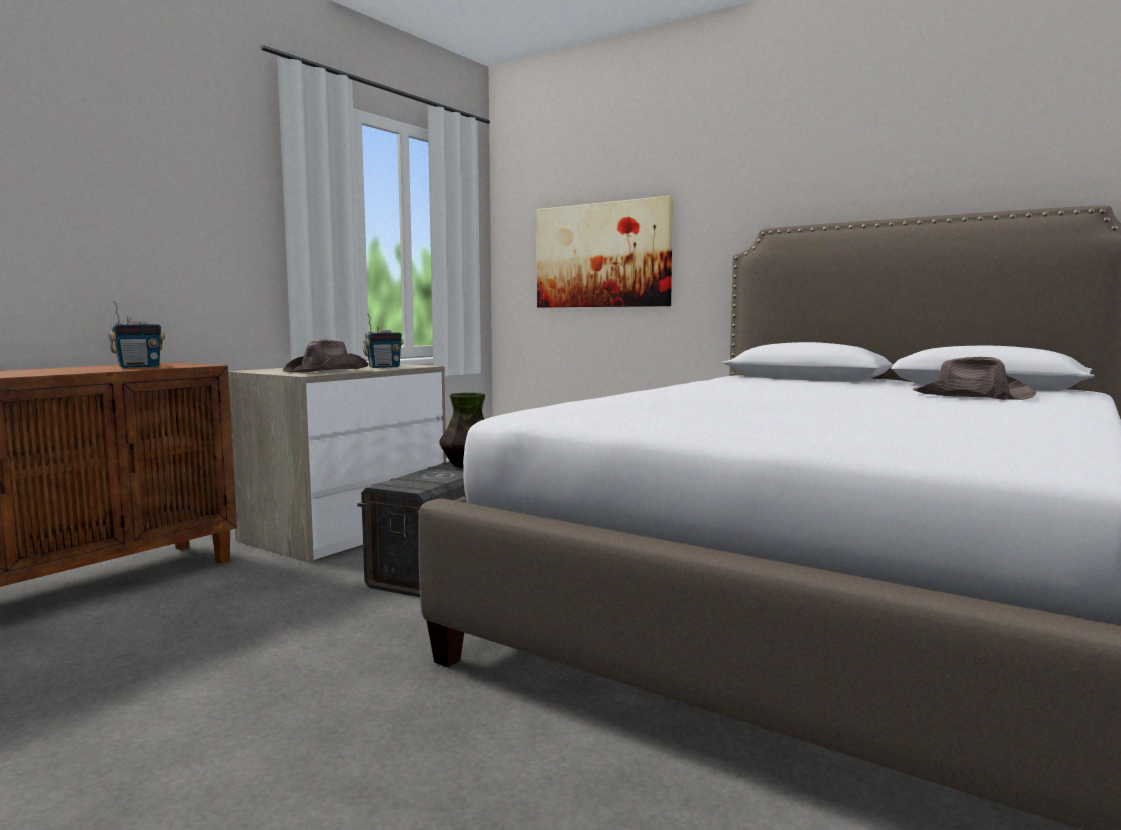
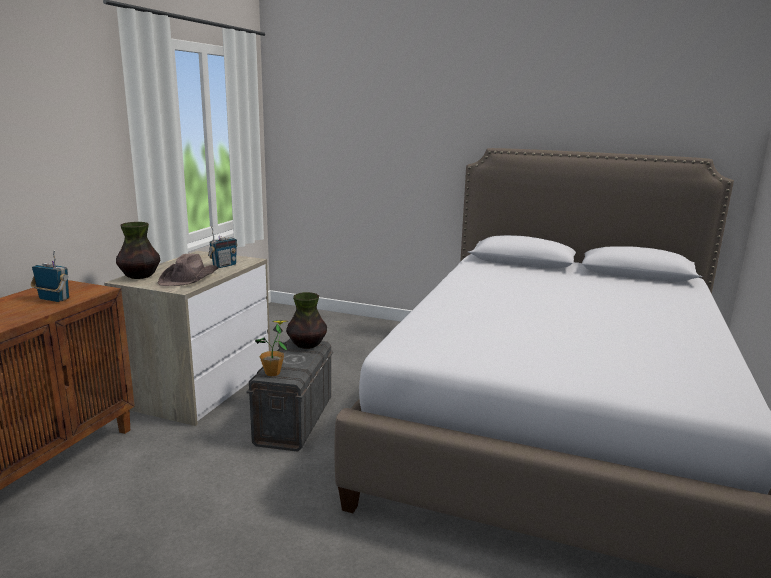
camera: 15 degrees left, 10 degrees up
radio [108,301,165,368] -> radio turned 105 degrees counterclockwise [31,250,69,302]
picture [537,196,673,308] -> none
brown hat [913,357,1036,400] -> none
none -> vase [116,222,160,279]
none -> potted plant [255,320,288,376]

